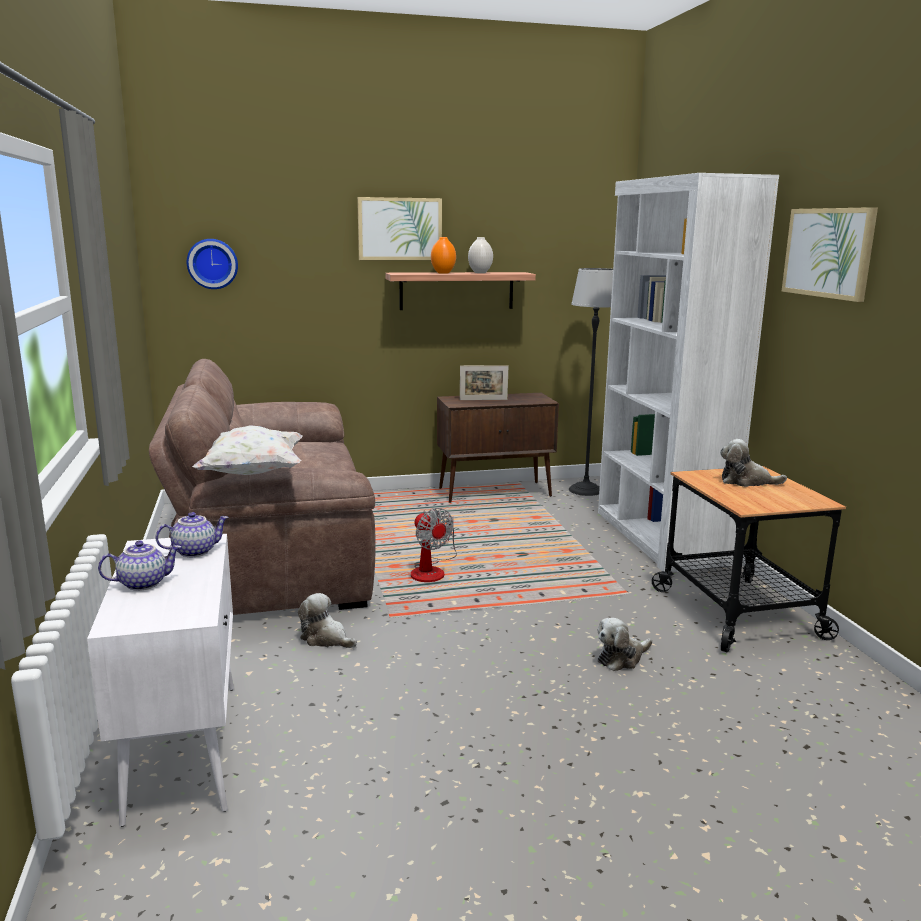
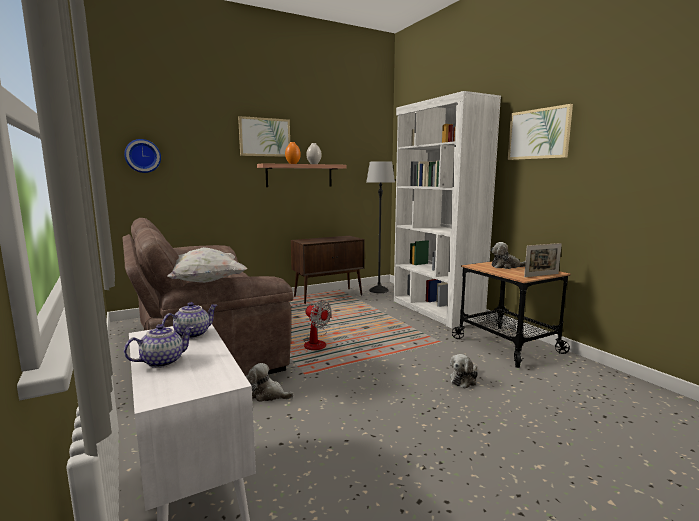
camera: 15 degrees left, 5 degrees down
picture frame [460,365,508,400] -> picture frame moved to [524,243,562,277]

